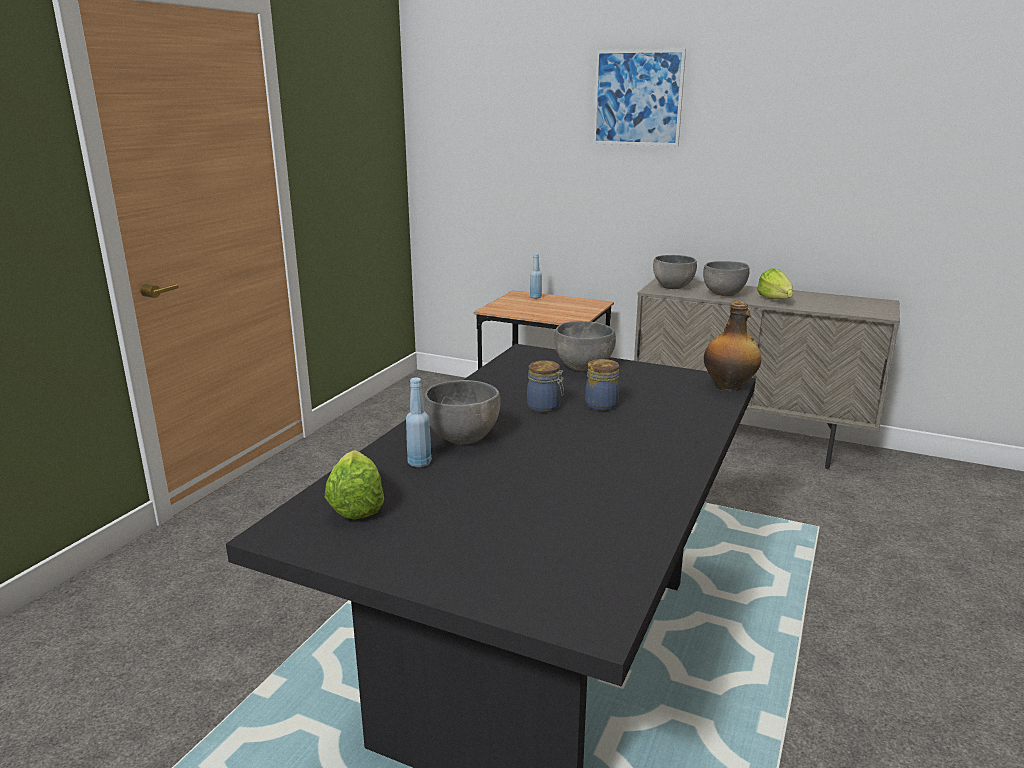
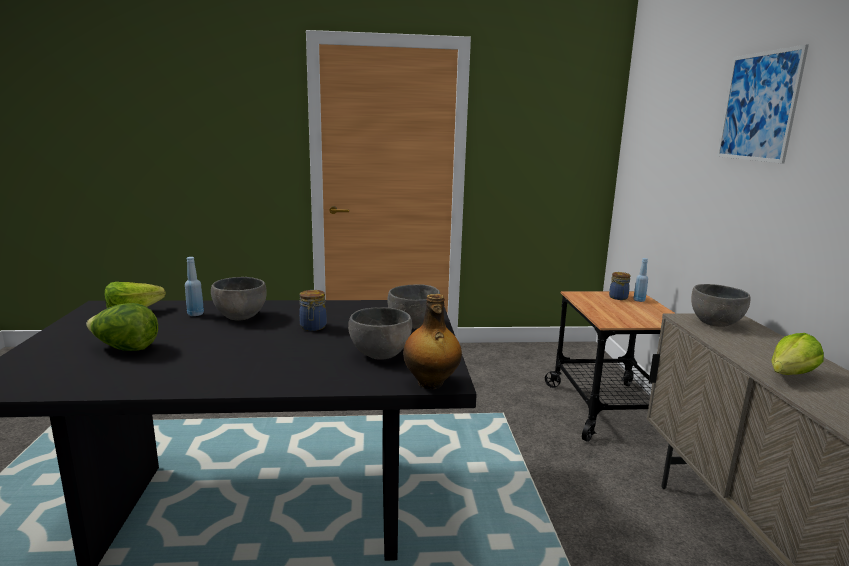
camera: 60 degrees right, 5 degrees down
jar [585,359,619,411] -> jar moved to [609,272,631,300]
grey bowl [703,261,750,296] -> grey bowl moved to [348,307,412,359]
none -> lettuce [86,303,158,351]

